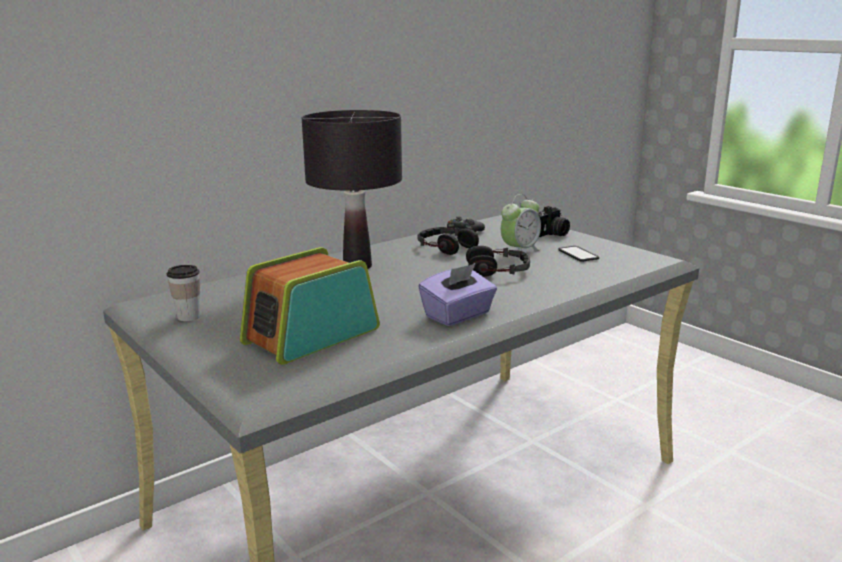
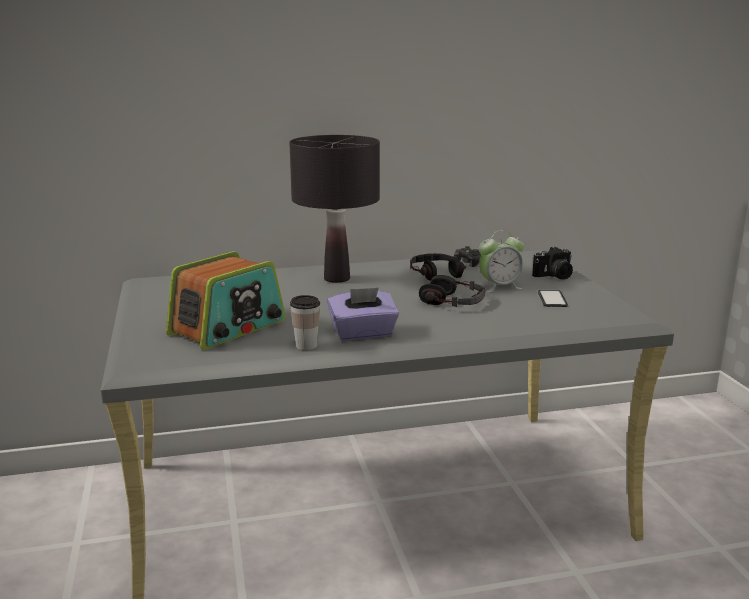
camera: 25 degrees right, 0 degrees up
cup [167,265,200,321] -> cup moved to [290,295,320,350]
radio [240,247,380,365] -> radio turned 150 degrees clockwise [166,251,285,350]

